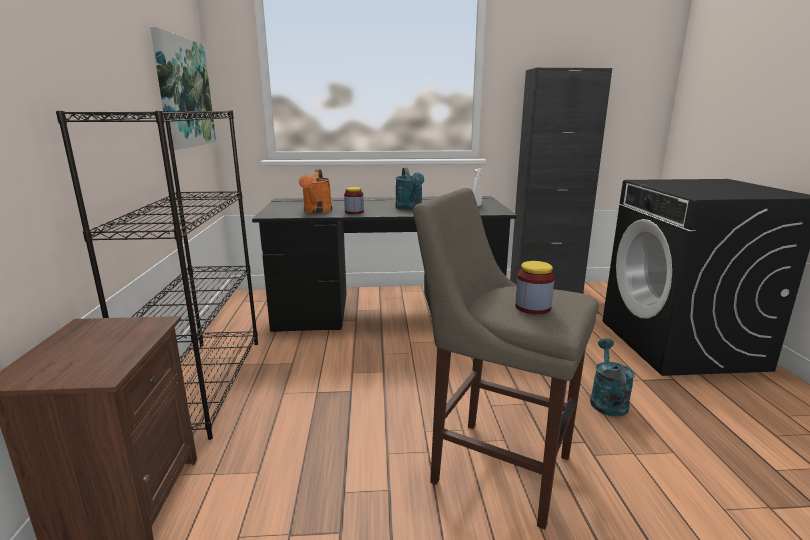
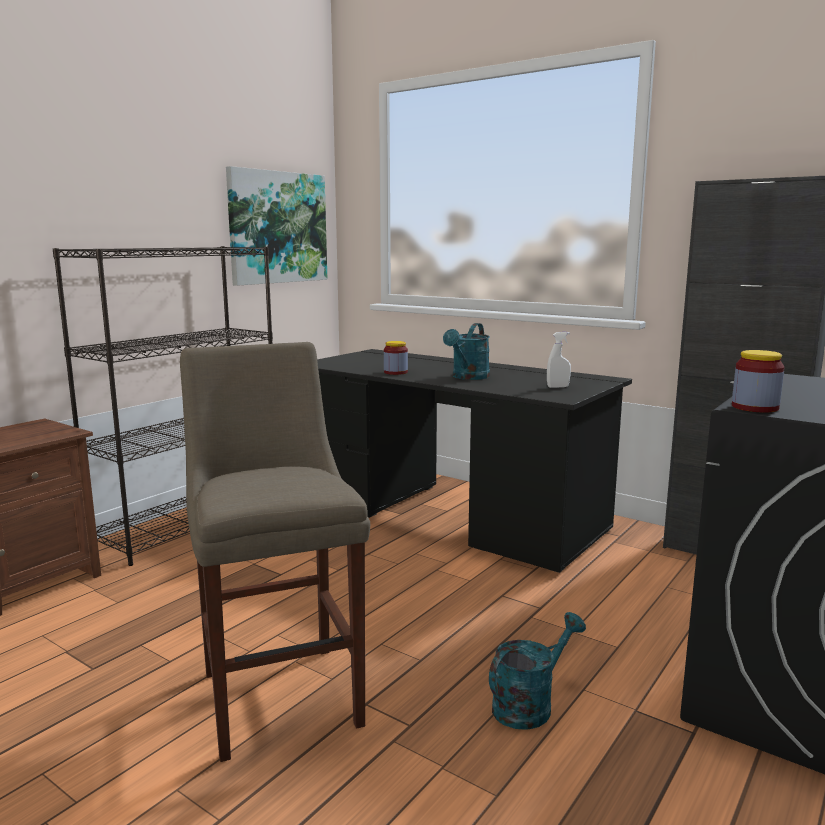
camera: 40 degrees right, 5 degrees down
orange watering can [299,169,332,213] -> none
jar [515,261,555,314] -> jar moved to [732,350,785,412]

